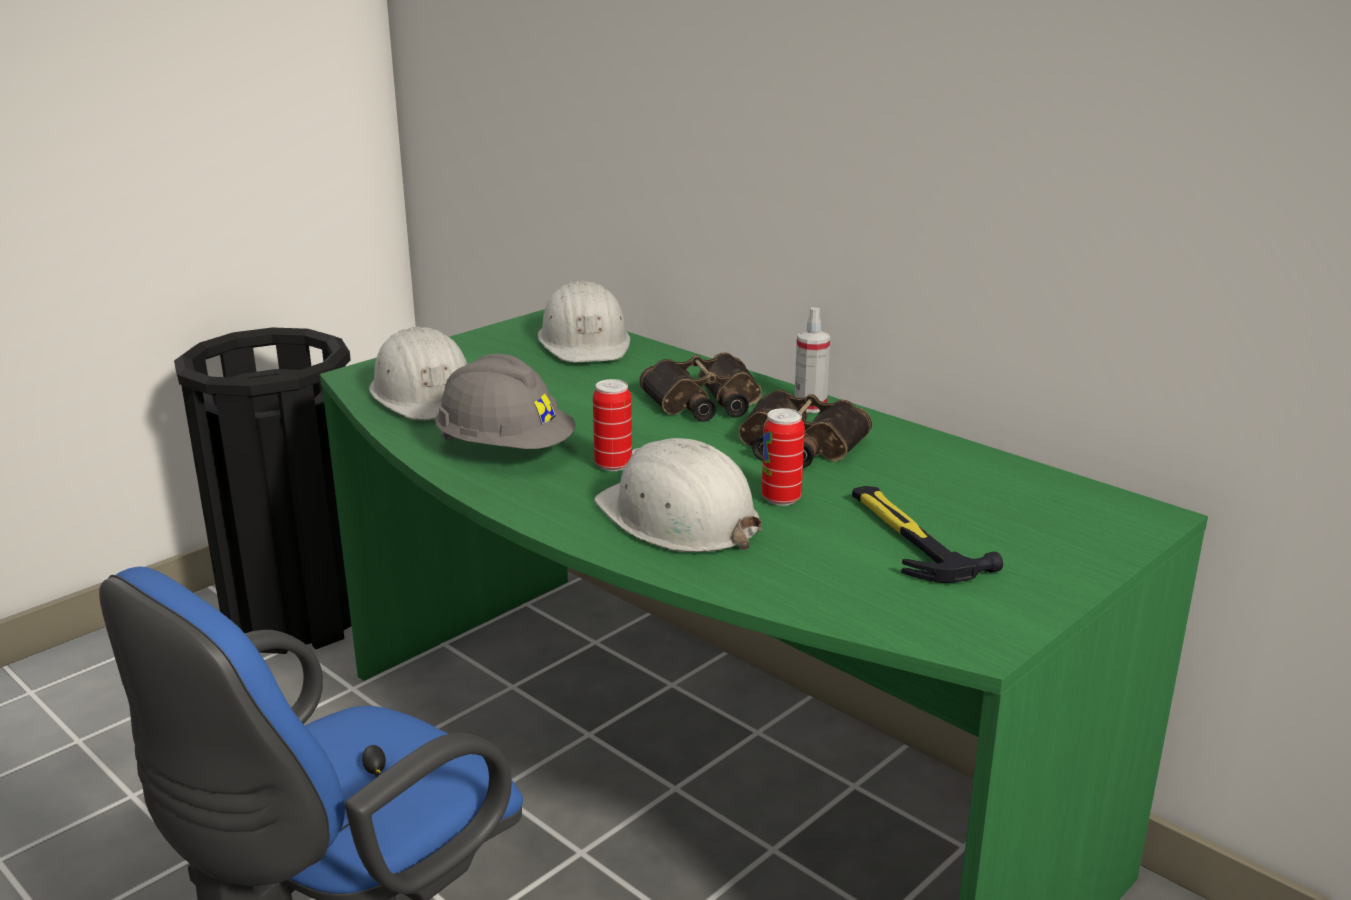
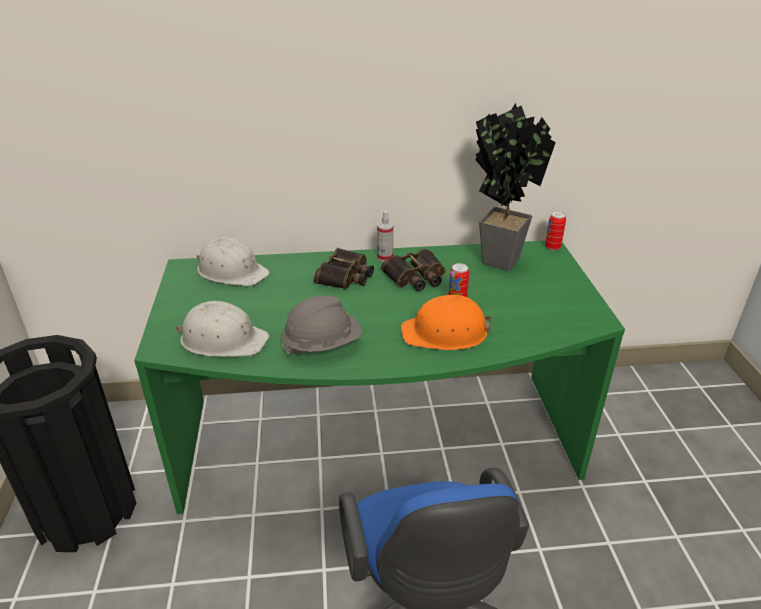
camera: 50 degrees left, 10 degrees up
can [593,379,632,471] -> can moved to [545,211,566,251]
white hard hat [594,438,761,552] -> orange hard hat [401,295,492,350]
hammer [852,486,1003,583] -> none
none -> potted plant [475,103,556,271]

